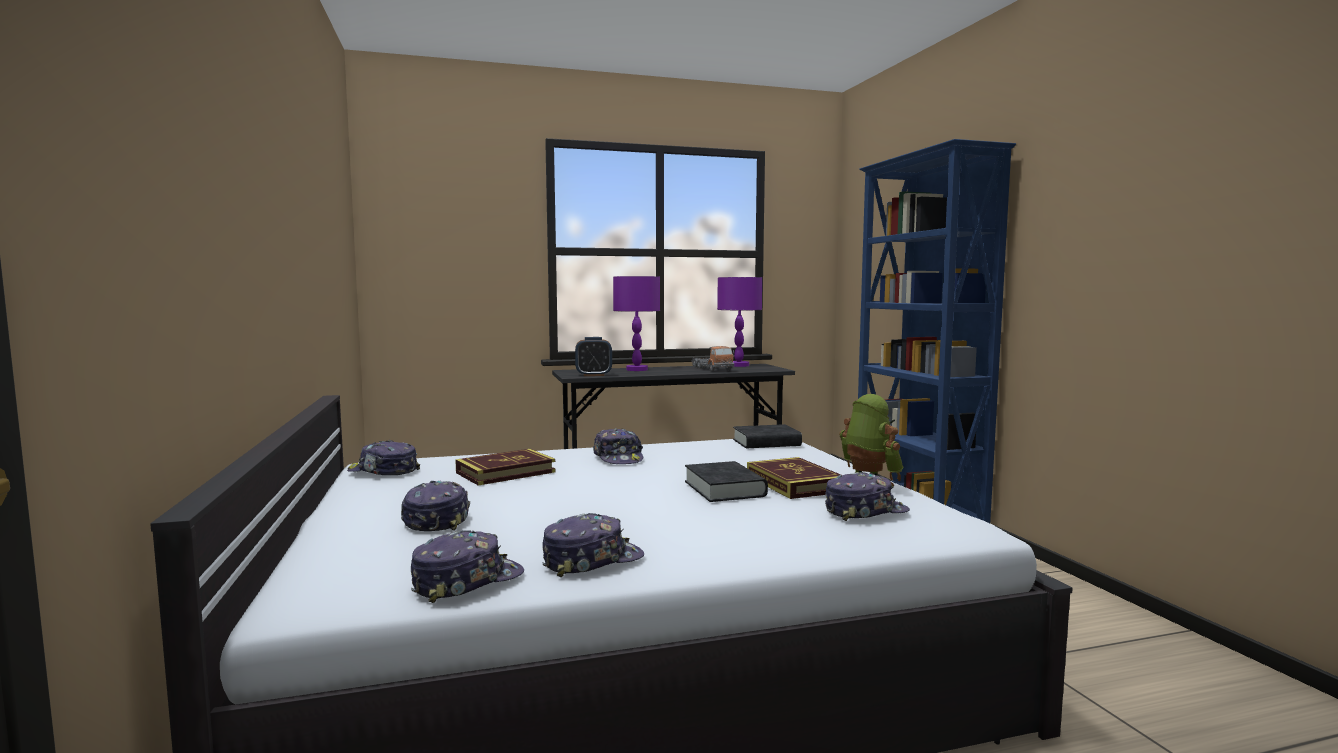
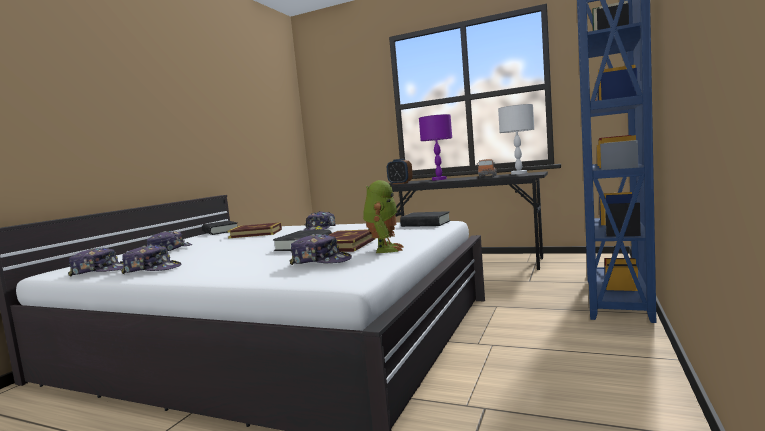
camera: 40 degrees right, 0 degrees up
cap [347,440,420,475] -> black book [202,221,237,235]
purple table lamp [717,277,762,367] -> white table lamp [498,104,534,174]

